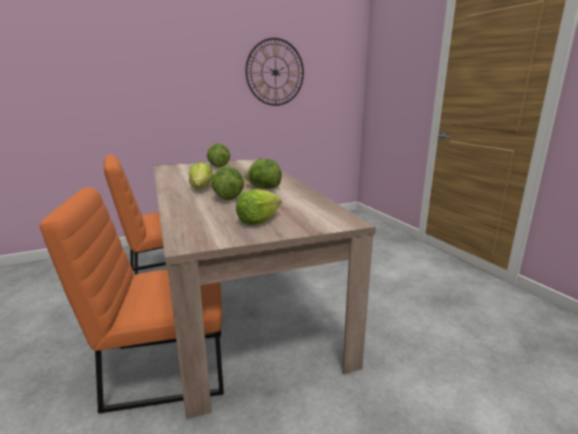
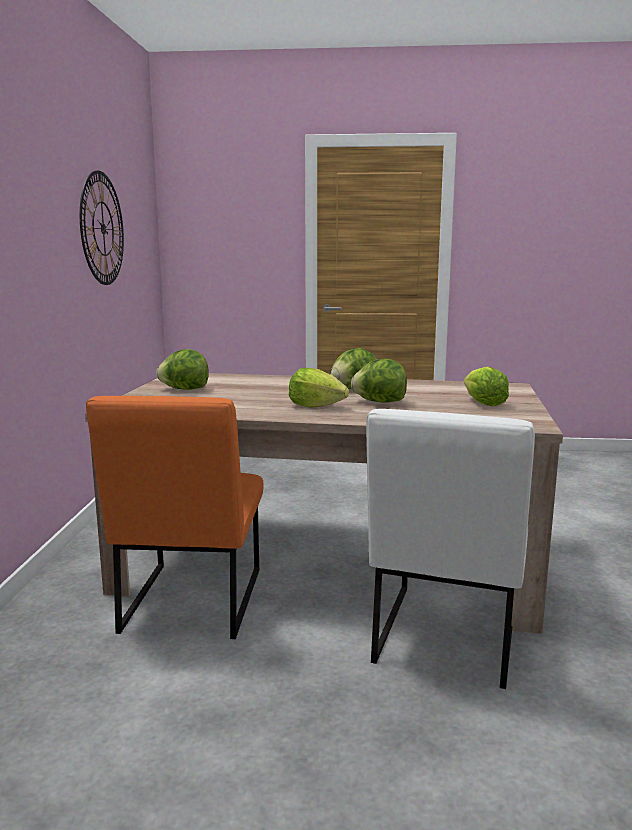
camera: 60 degrees left, 5 degrees down
orange chair [39,187,224,414] -> white chair [366,409,535,689]

